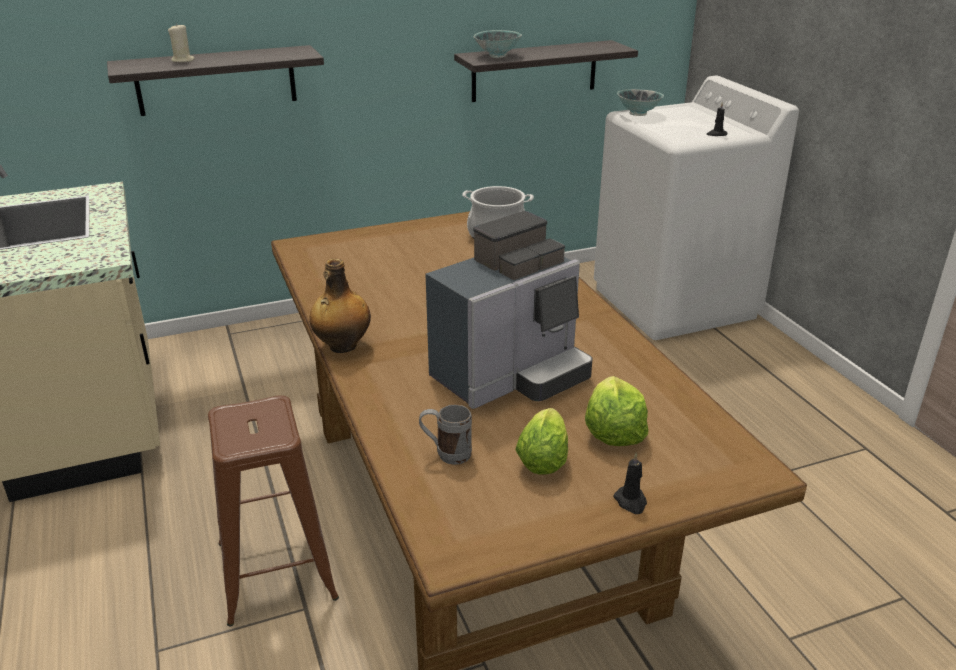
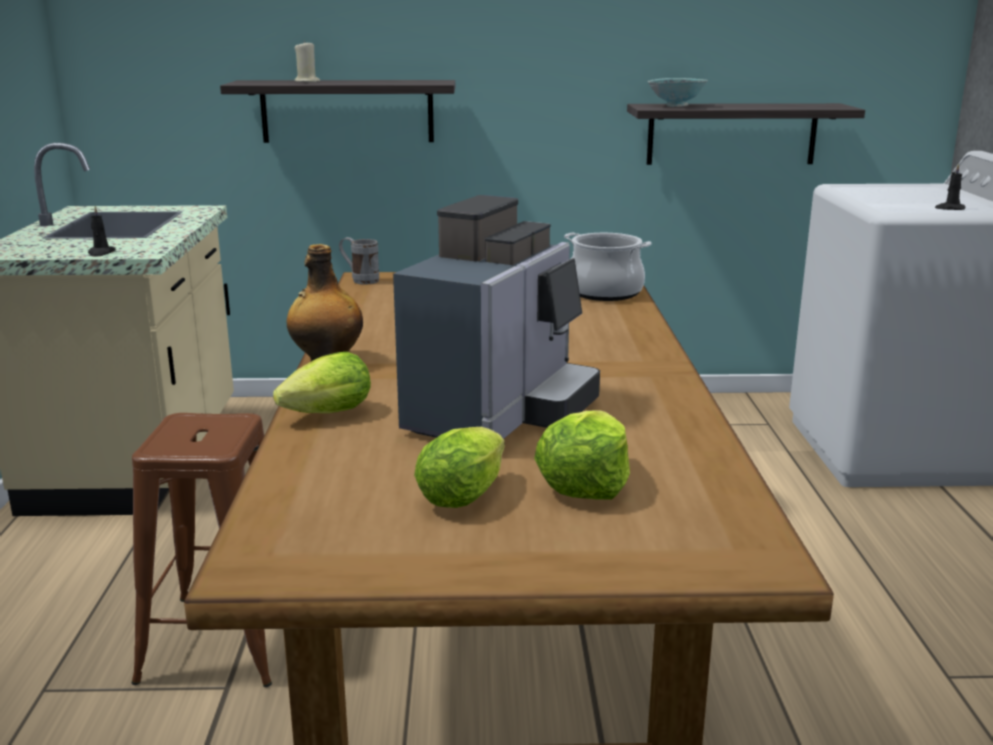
camera: 20 degrees right, 10 degrees down
grey mug [419,405,472,465] -> grey mug moved to [339,237,379,285]
coffee machine [426,211,592,409] -> coffee machine turned 45 degrees counterclockwise [393,195,600,439]
black candle [613,453,647,514] -> black candle moved to [88,206,116,256]
bowl [617,89,664,116] -> none
none -> lettuce [273,352,371,413]

